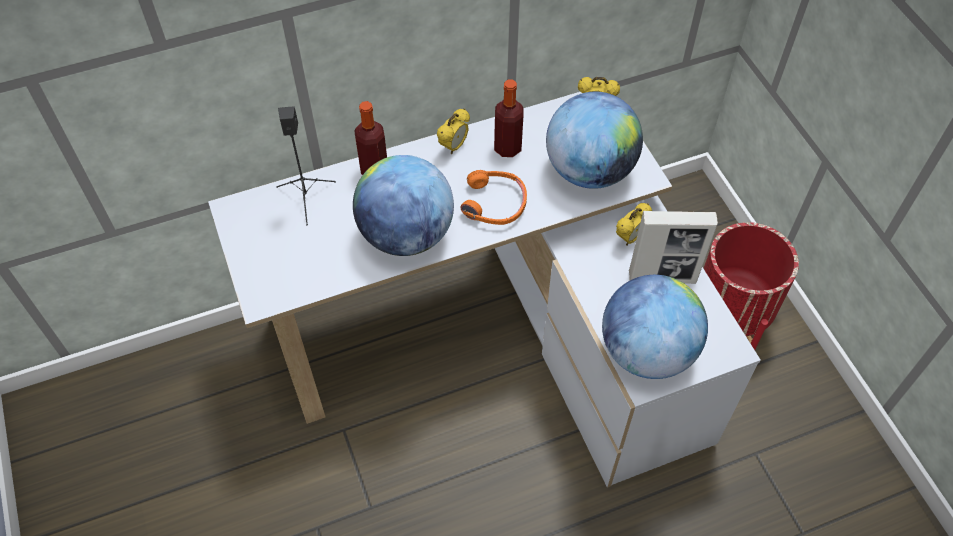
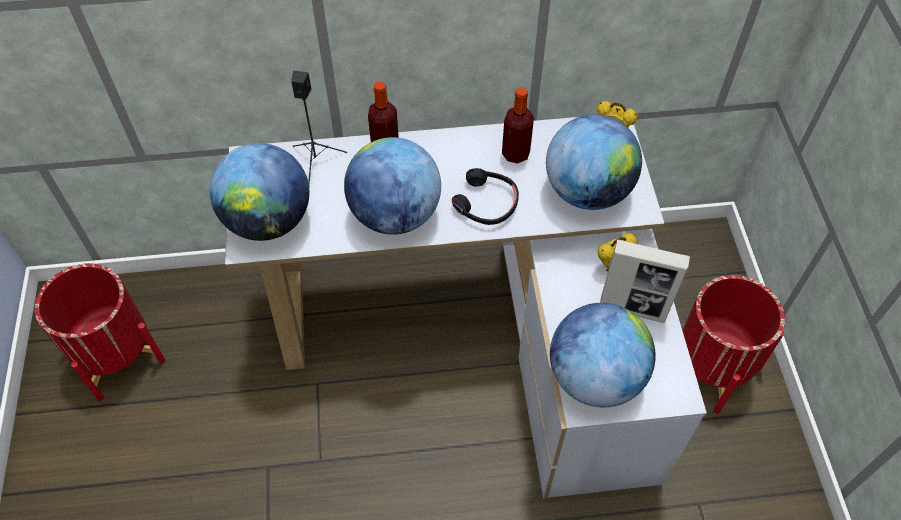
camera: 15 degrees right, 0 degrees up
alarm clock [437,109,470,154] -> none
orange headphones [460,170,527,225] -> black headphones [452,168,519,225]
none -> red planter [35,263,166,401]
none -> globe [210,143,309,241]

